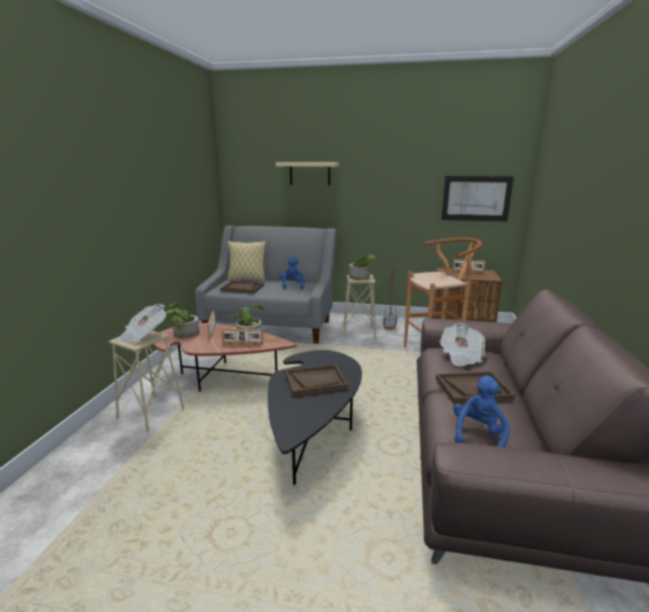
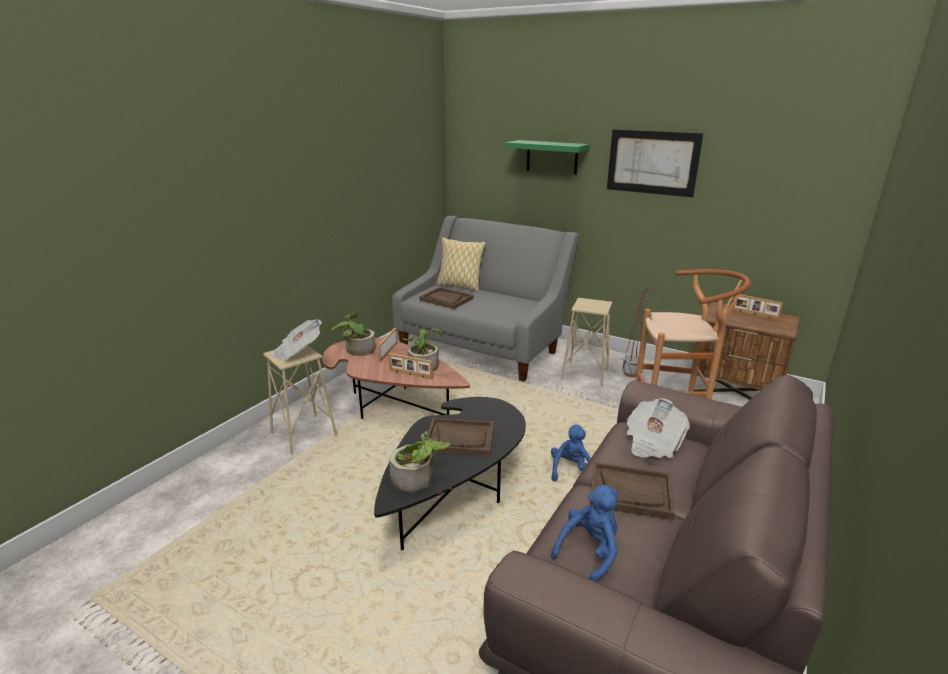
camera: 20 degrees right, 5 degrees up
beige shelf [276,162,339,185] -> green shelf [505,140,590,175]
blue plush toy [279,257,305,289] -> blue plush toy moved to [551,424,591,481]
potted plant [349,254,376,280] -> potted plant moved to [389,431,450,492]
picture [441,176,514,222] -> picture moved to [607,129,703,197]

